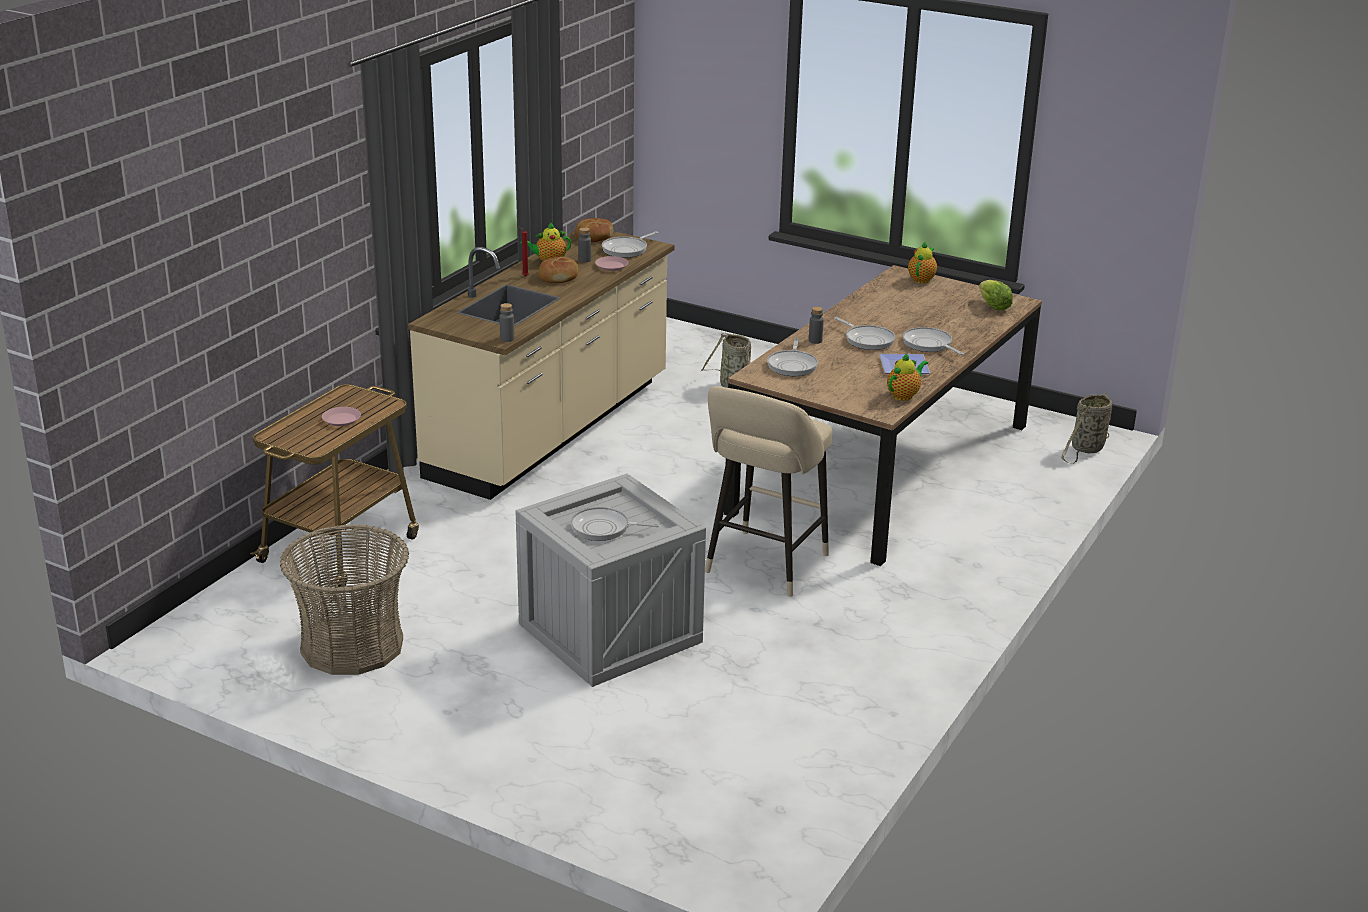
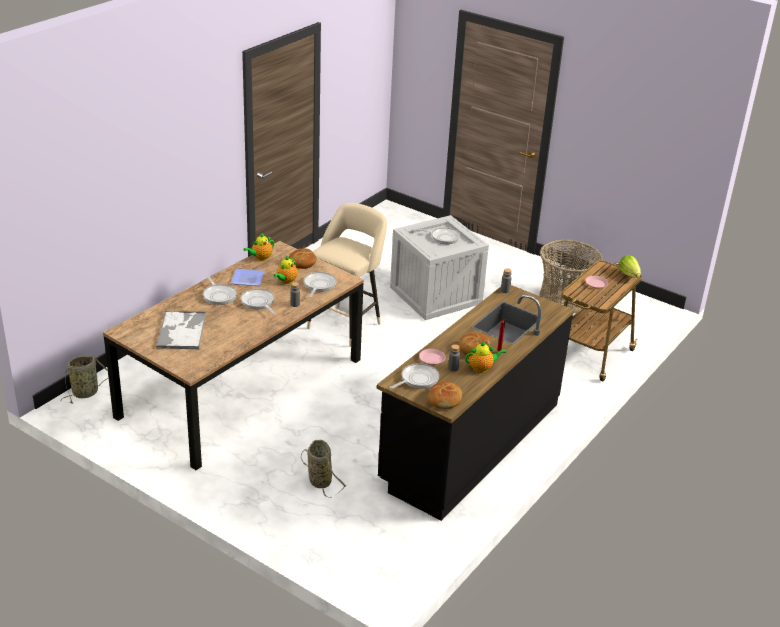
camera: 175 degrees left, 5 degrees up
beige counter [408,231,674,500] -> black counter [377,285,574,521]
teapot [908,241,937,283] -> teapot moved to [273,255,298,284]
lettuce [979,280,1013,310] -> lettuce moved to [619,255,641,278]
none -> tray [156,310,206,349]
none -> bread [289,248,317,269]

